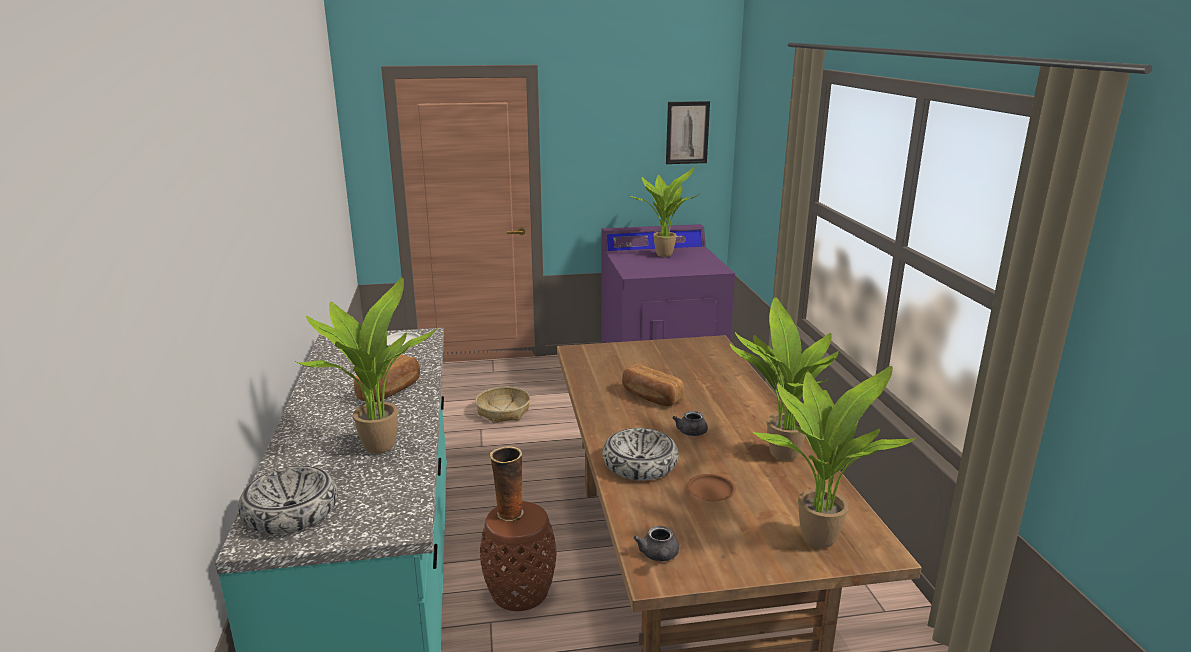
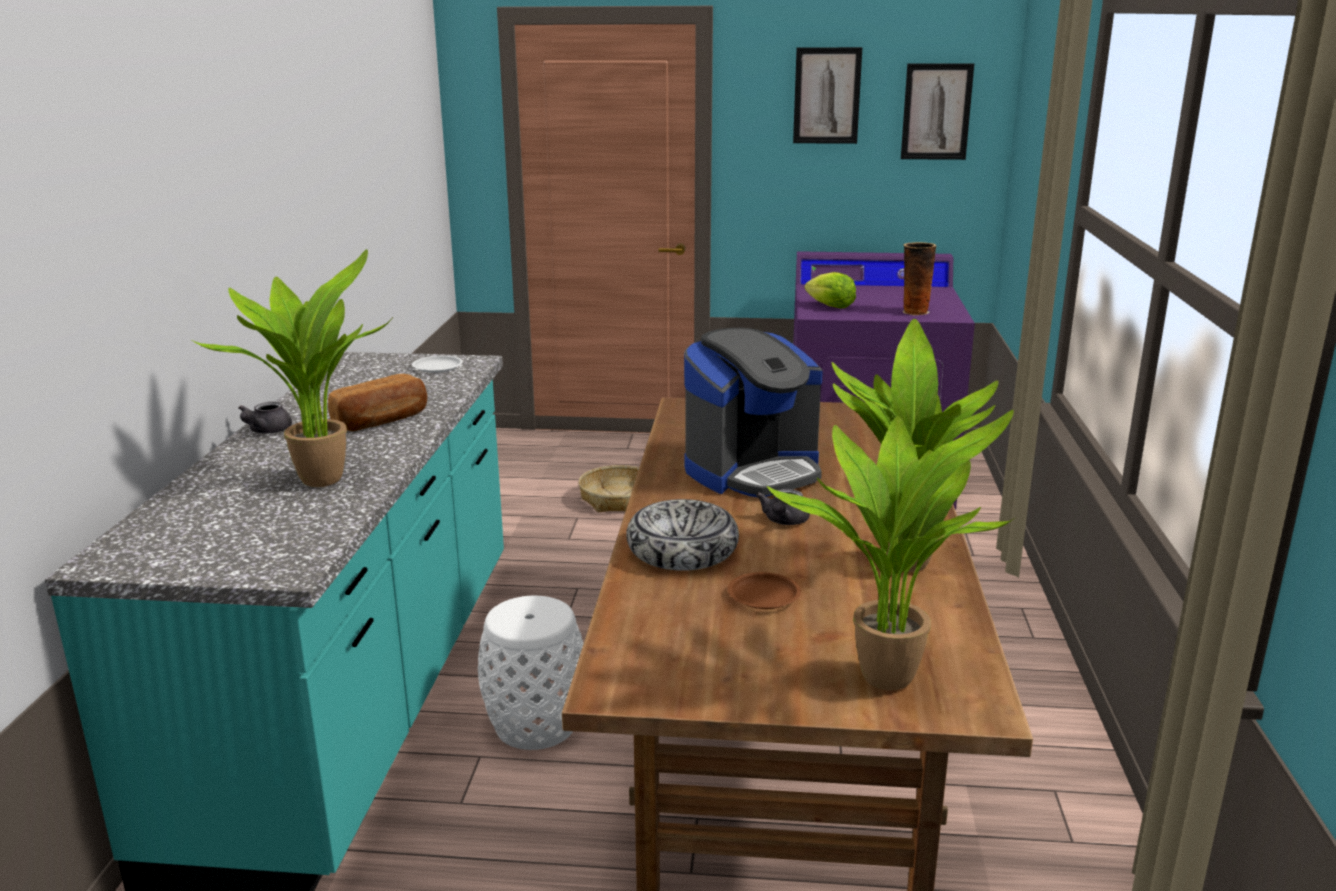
camera: 15 degrees right, 0 degrees up
bowl [238,466,338,534] -> none
brown stool [480,501,556,611] -> white stool [478,596,584,750]
vase [490,446,524,521] -> vase moved to [903,242,936,315]
bread [622,364,684,407] -> coffee machine [684,328,823,497]
potted plant [629,167,699,257] -> none
grey teapot [633,526,679,561] -> grey teapot moved to [238,402,292,434]
none -> picture [793,47,862,144]
none -> lettuce [805,272,856,308]

